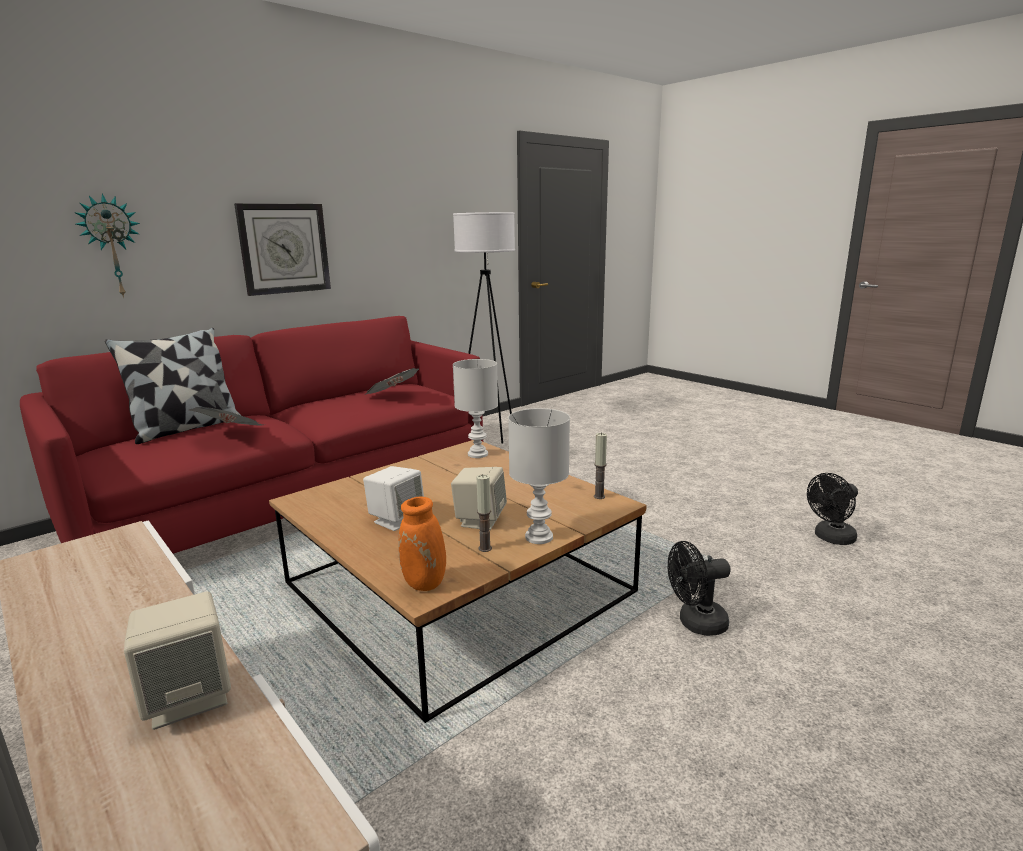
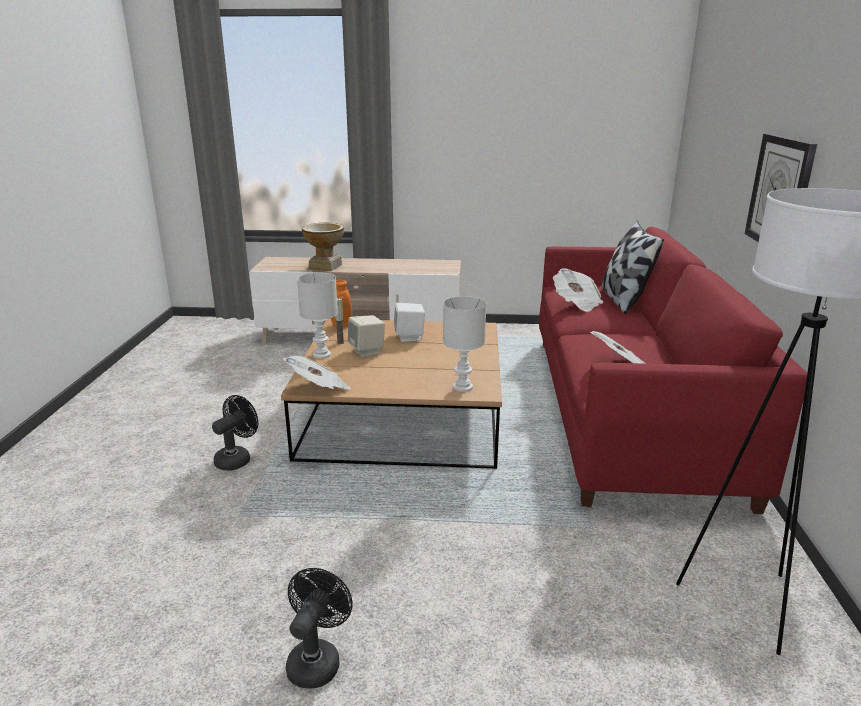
camera: 135 degrees right, 5 degrees up
wall clock [74,194,140,298] -> none
beige speaker [124,591,231,730] -> vase [302,223,344,271]
candle [594,433,607,499] -> newspaper [283,356,352,389]
black fan [807,473,858,545] -> black fan moved to [286,568,353,689]

